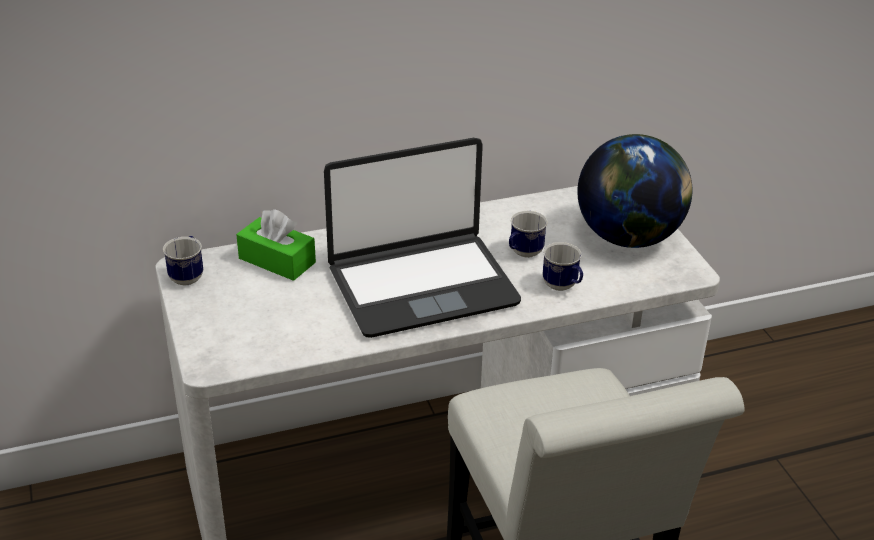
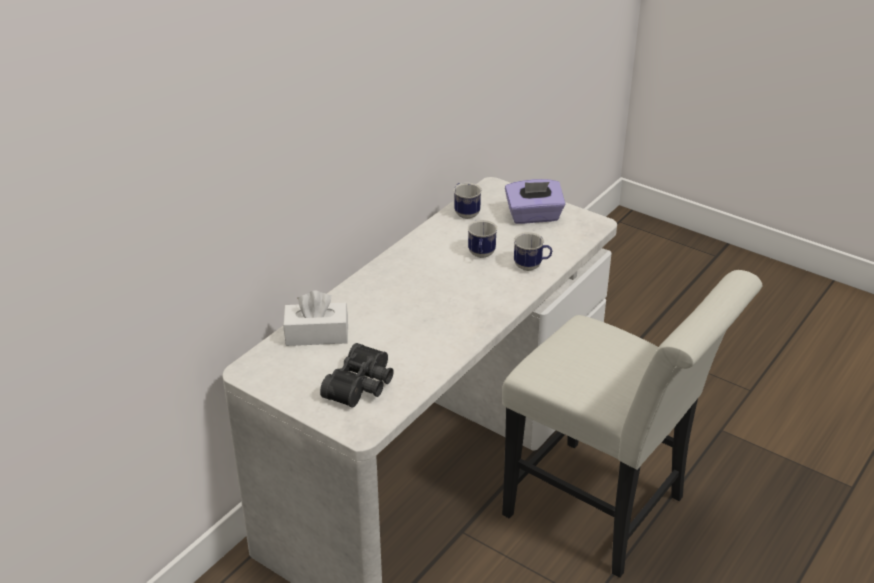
camera: 35 degrees left, 0 degrees up
mug [163,236,203,285] -> mug moved to [454,183,482,219]
green tissue box [236,209,316,281] -> white tissue box [283,290,348,346]
laptop [324,138,521,338] -> none
globe [577,134,692,248] -> purple tissue box [505,179,565,224]
none -> black binoculars [320,343,394,408]

